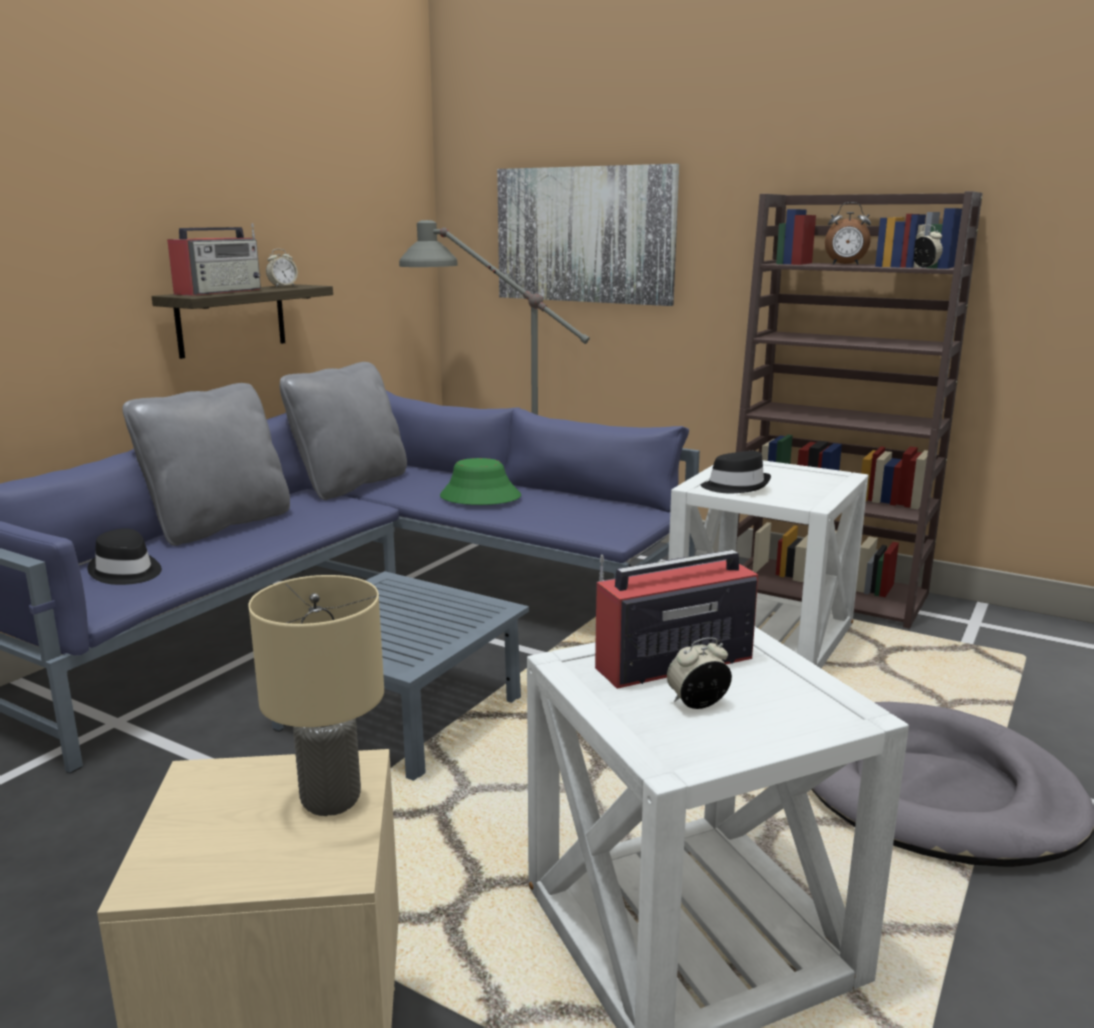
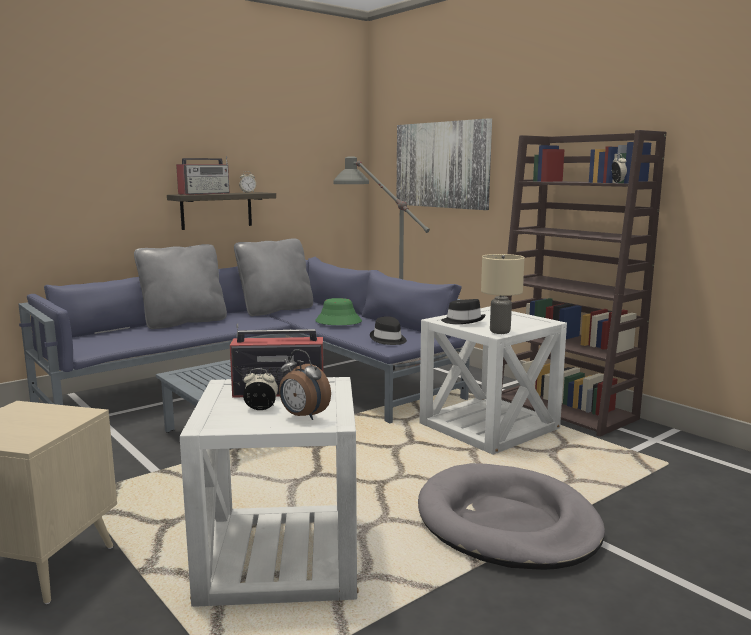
camera: 20 degrees right, 5 degrees down
black hat [87,528,162,585] -> black hat moved to [370,316,407,345]
beige table lamp [248,575,384,816] -> beige table lamp moved to [481,254,525,334]
alarm clock [825,202,871,265] -> alarm clock moved to [279,350,331,420]

